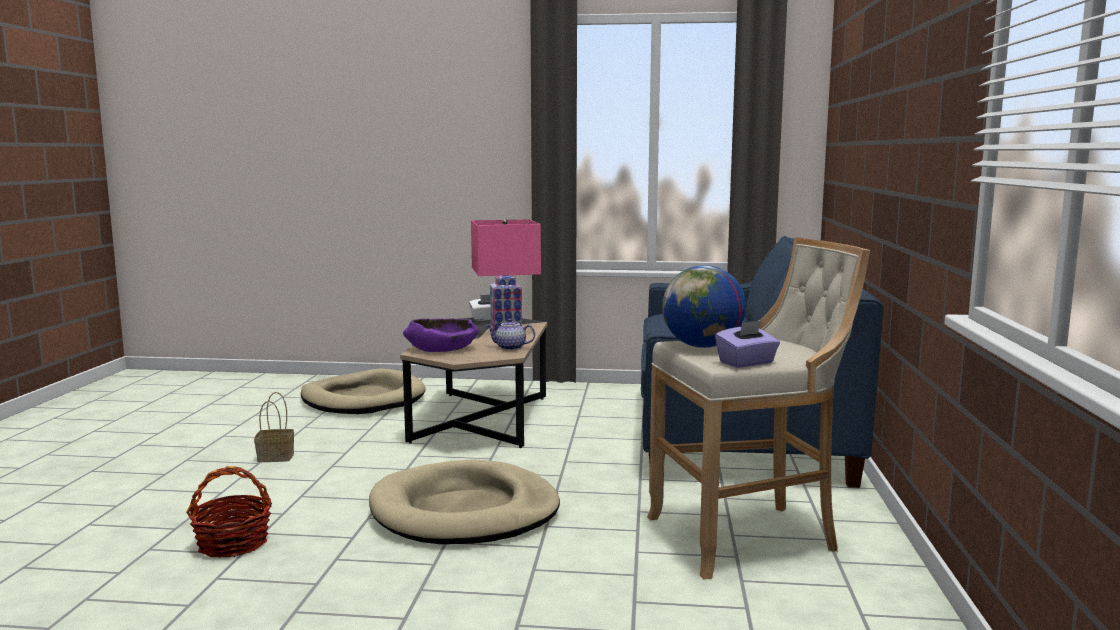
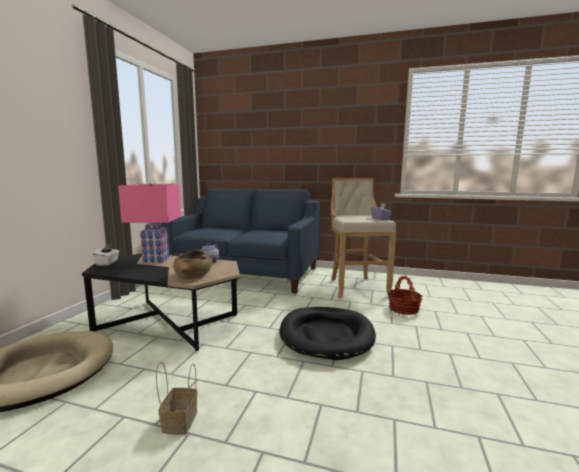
camera: 80 degrees left, 0 degrees up
basket [186,466,272,558] -> basket moved to [388,276,422,315]
beige dog bed [369,460,560,544] -> black dog bed [279,307,376,360]
purple bowl [403,318,479,352] -> brown bowl [173,250,213,279]
globe [662,265,746,348] -> none

